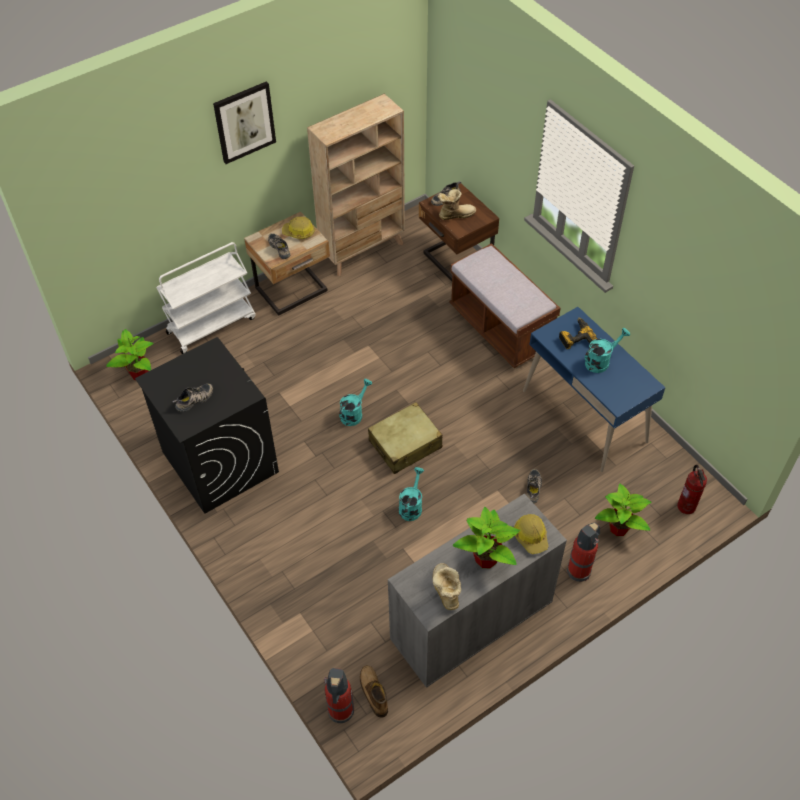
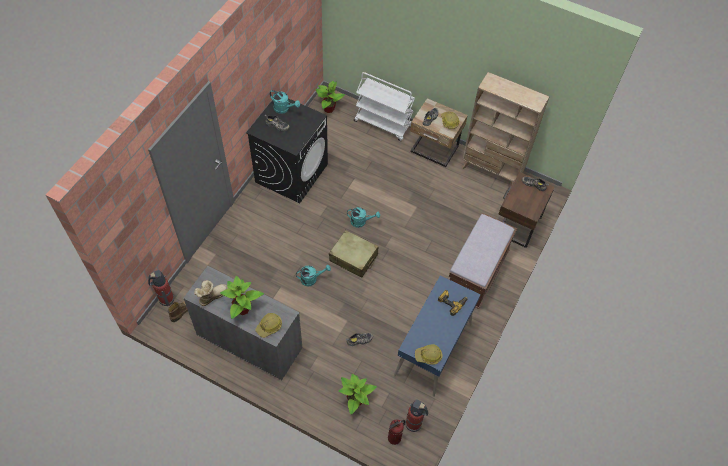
camera: 60 degrees right, 5 degrees up
picture [213,81,276,164] -> none
boot [437,189,476,220] -> none
fire extinguisher [567,522,600,582] -> fire extinguisher moved to [405,399,428,432]
turquoise watering can [585,328,630,373] -> turquoise watering can moved to [270,90,300,114]
none -> hard hat [415,345,443,365]

